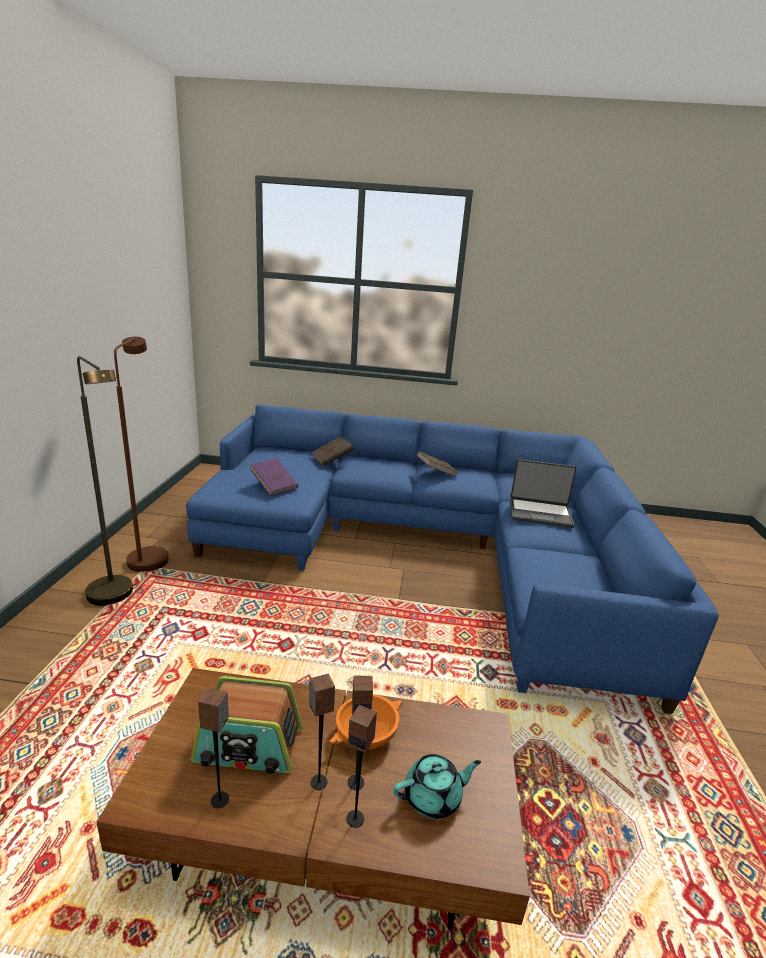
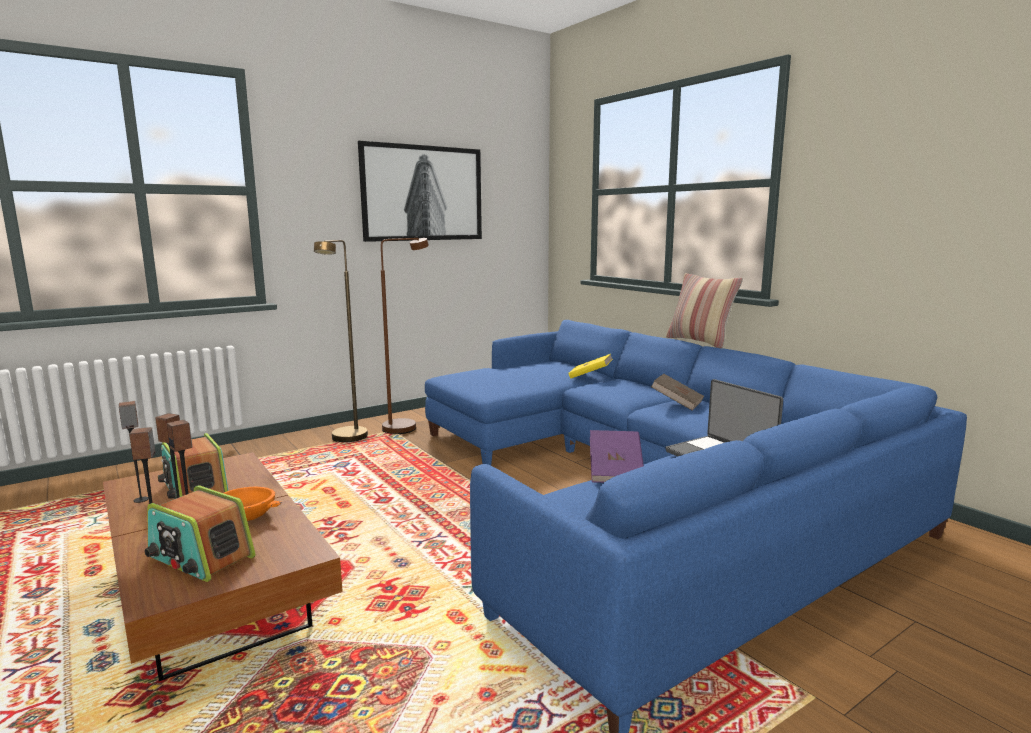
camera: 50 degrees right, 10 degrees down
purple book [250,458,298,496] -> purple book moved to [590,430,644,483]
brown book [312,436,354,466] -> yellow book [568,354,613,378]
turquoise teapot [393,754,481,819] -> radio [144,485,255,582]
none -> picture [358,140,482,242]
none -> pillow [666,273,743,348]

